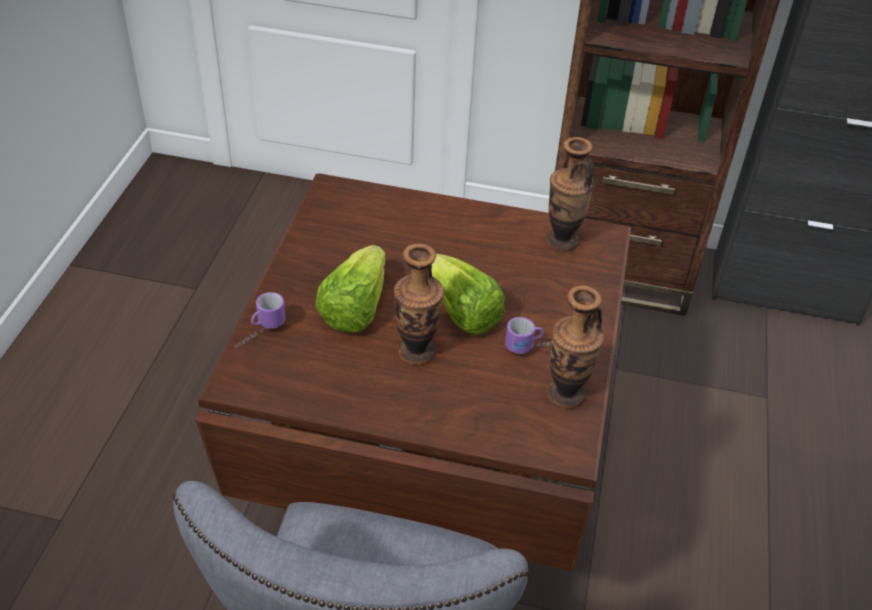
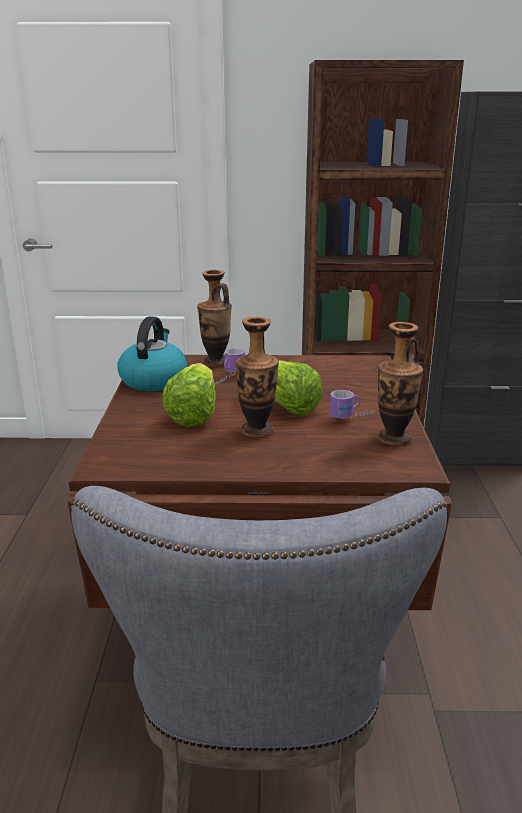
camera: 10 degrees left, 20 degrees down
mug [235,292,285,349] -> mug moved to [215,348,245,385]
vase [546,137,594,252] -> vase moved to [197,270,232,367]
none -> kettle [117,316,187,391]

